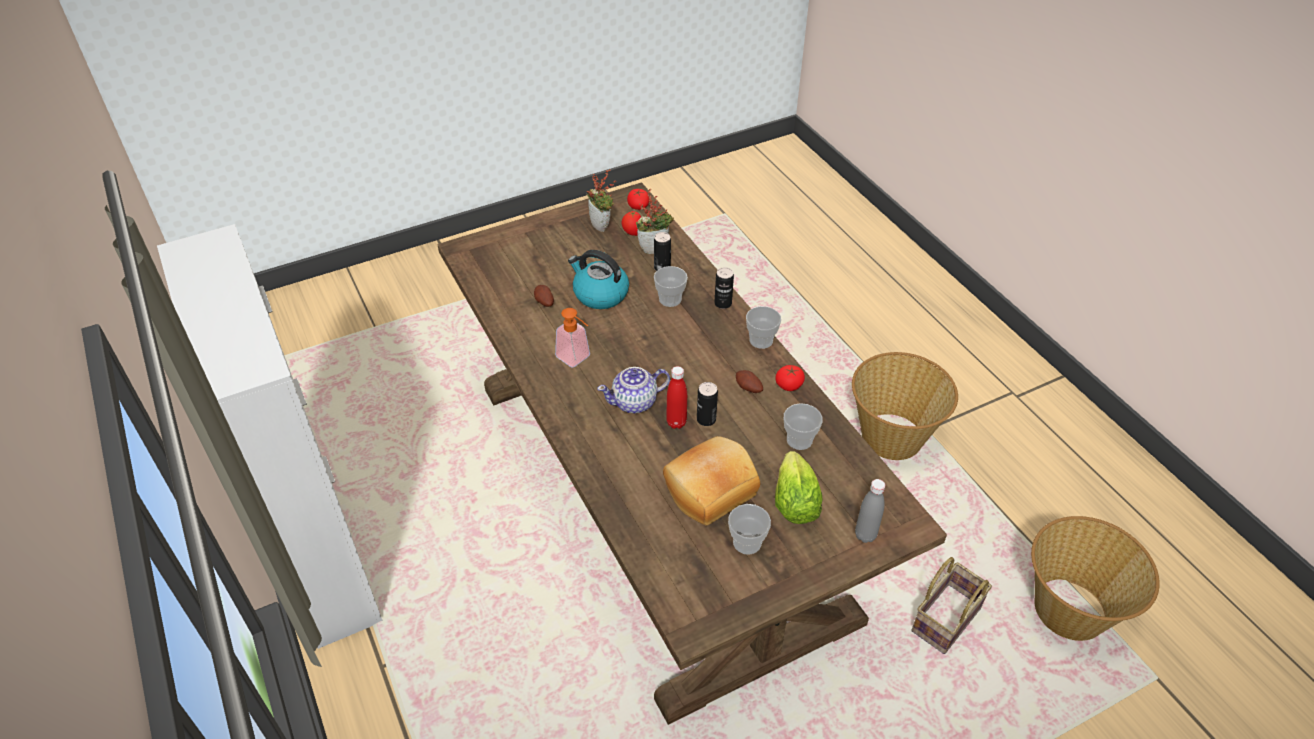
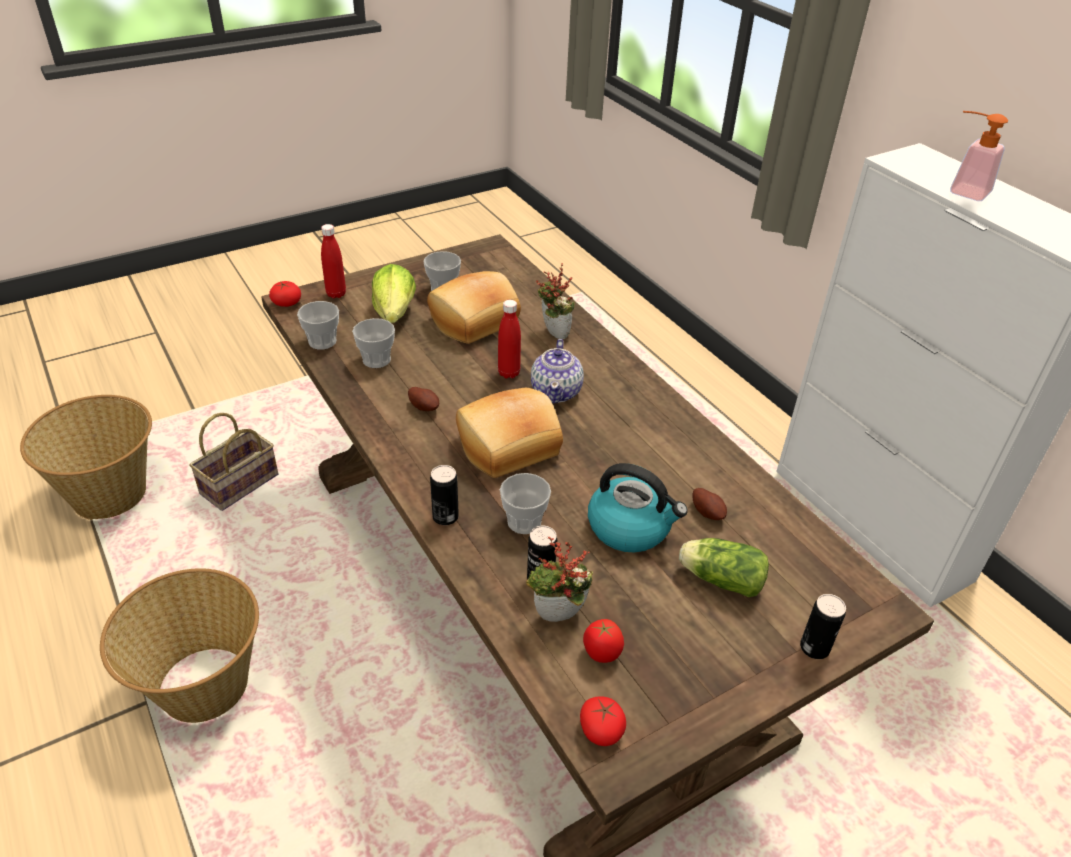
camera: 175 degrees right, 5 degrees down
soap dispenser [555,308,590,368] -> soap dispenser moved to [950,111,1008,201]
potted plant [587,169,617,232] -> potted plant moved to [536,263,575,339]
teapot [597,367,670,414] -> teapot turned 120 degrees clockwise [531,339,584,404]
can [697,382,718,426] -> can moved to [800,594,846,659]
cup [746,306,781,349] -> cup moved to [297,301,339,350]
tomato [775,365,805,391] -> tomato moved to [269,281,301,307]
grey bottle [855,479,885,543] -> red bottle [321,224,346,298]
none -> bread [456,388,563,478]
none -> lettuce [679,538,769,597]

